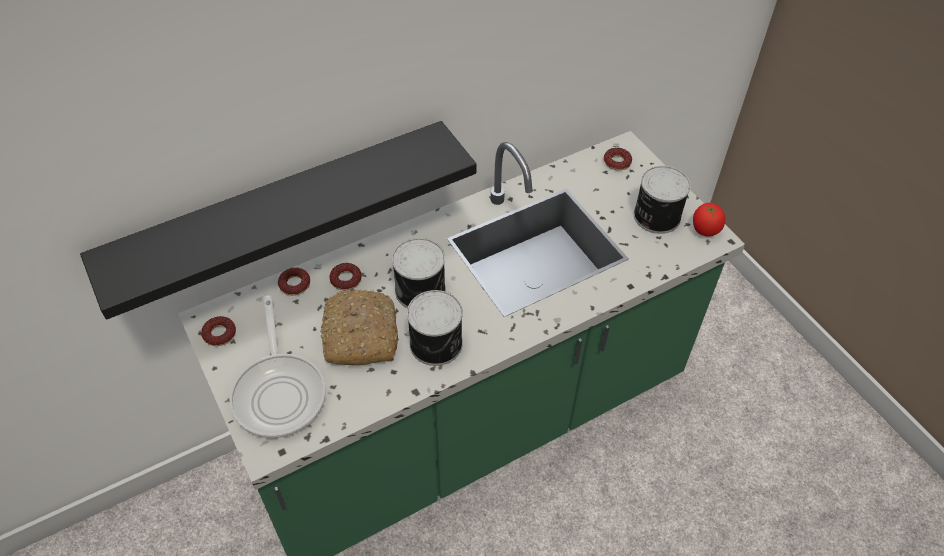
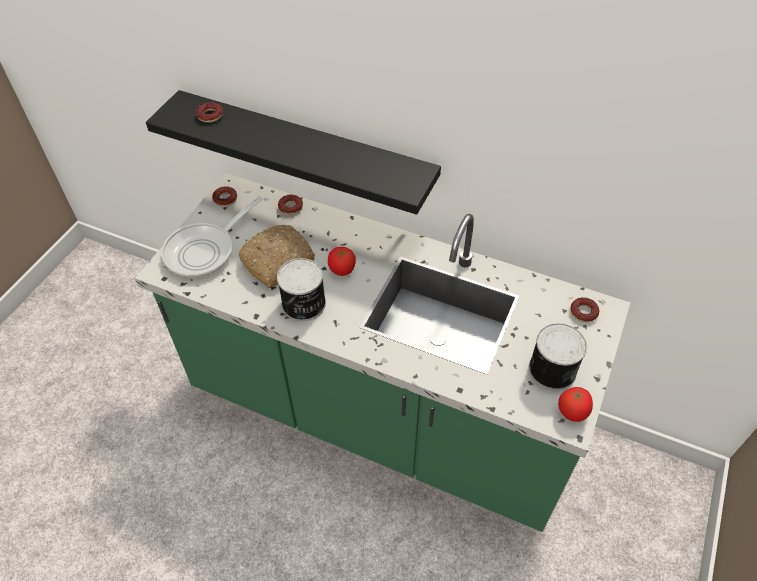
camera: 55 degrees right, 0 degrees up
donut [330,263,362,290] -> donut moved to [196,102,223,123]
can [392,238,446,308] -> tomato [328,247,356,276]

